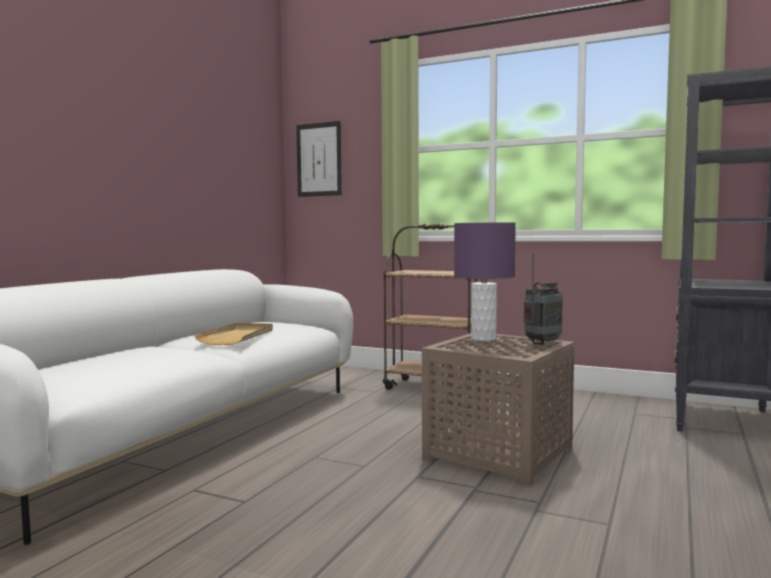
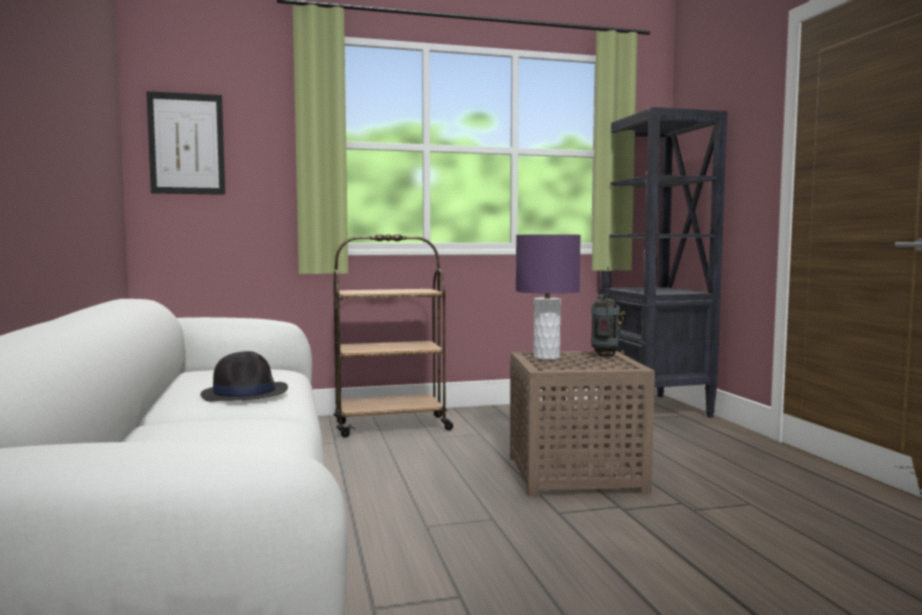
camera: 40 degrees left, 0 degrees up
beige tray [194,323,273,345] -> black hat [200,351,288,402]

